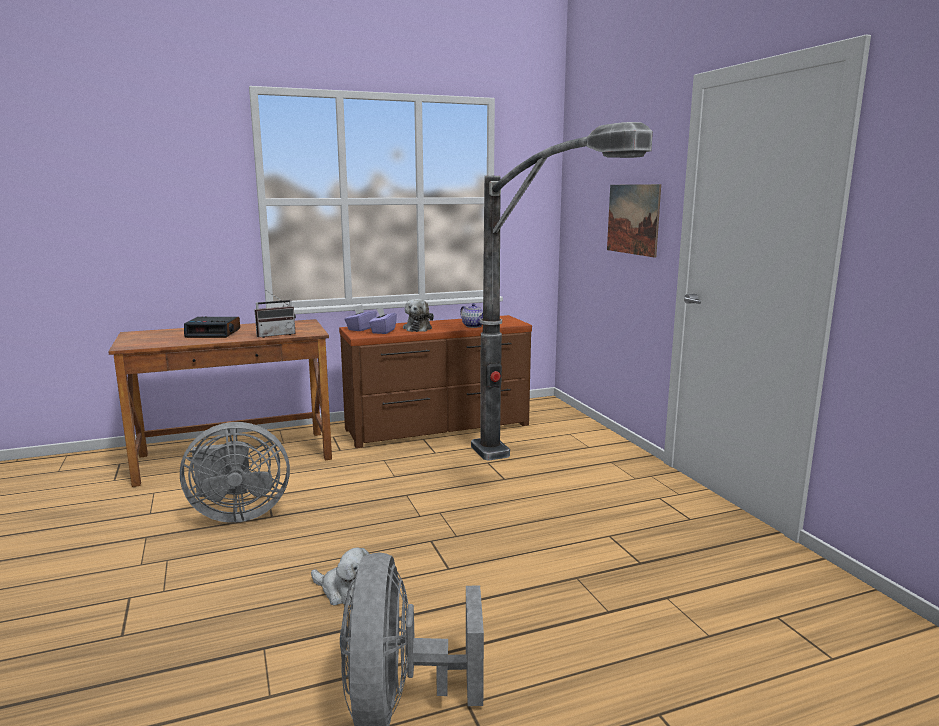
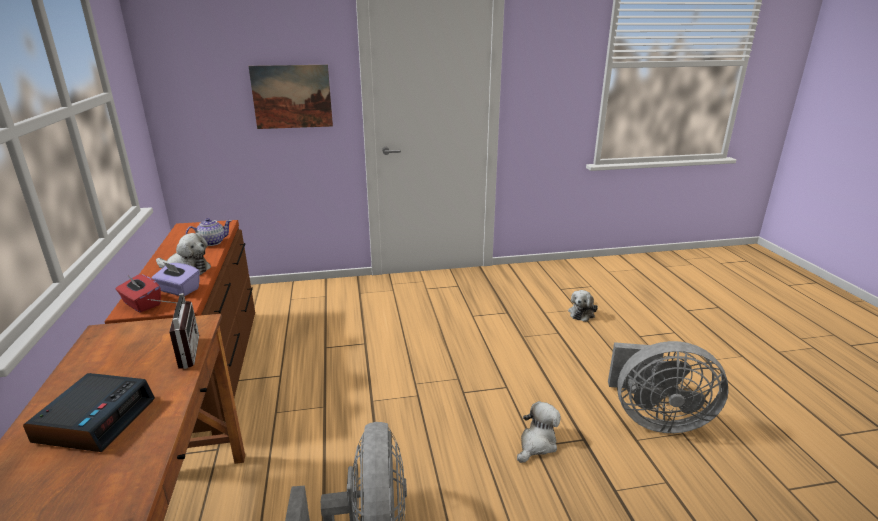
camera: 80 degrees left, 10 degrees up
purple tissue box [344,305,377,331] -> red tissue box [116,274,161,312]
floor lamp [471,122,653,461] -> none
none -> plush toy [568,290,598,322]

